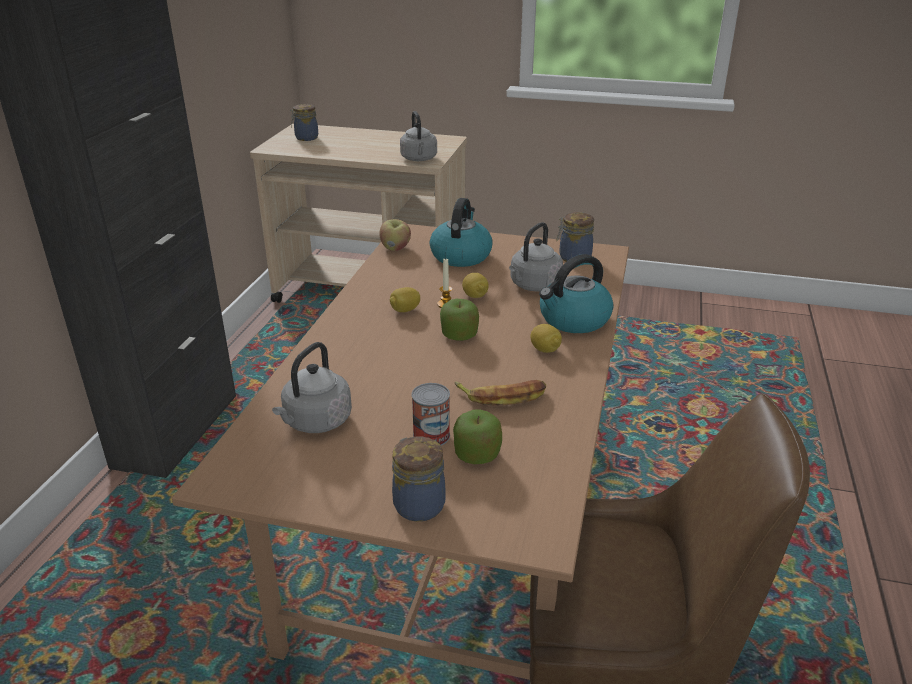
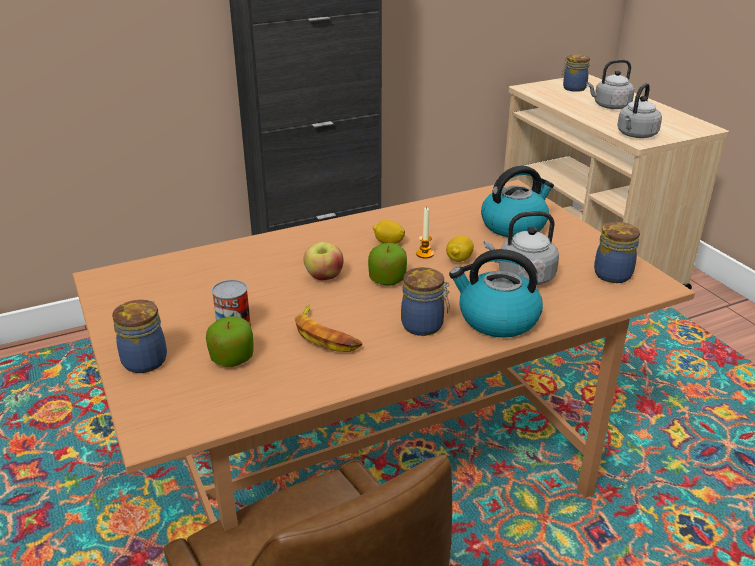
camera: 50 degrees right, 0 degrees up
grey kettle [272,342,352,433] -> grey kettle moved to [586,59,634,109]
apple [379,219,411,251] -> apple moved to [303,242,343,280]
lemon [530,324,562,353] -> jar [401,267,450,336]

